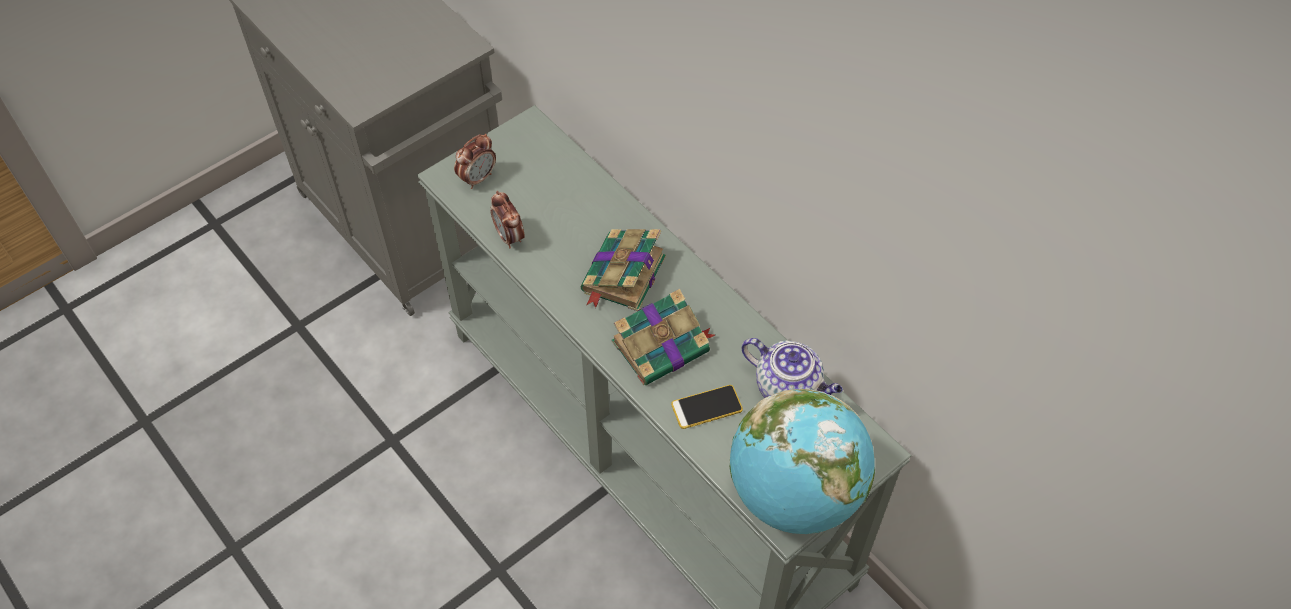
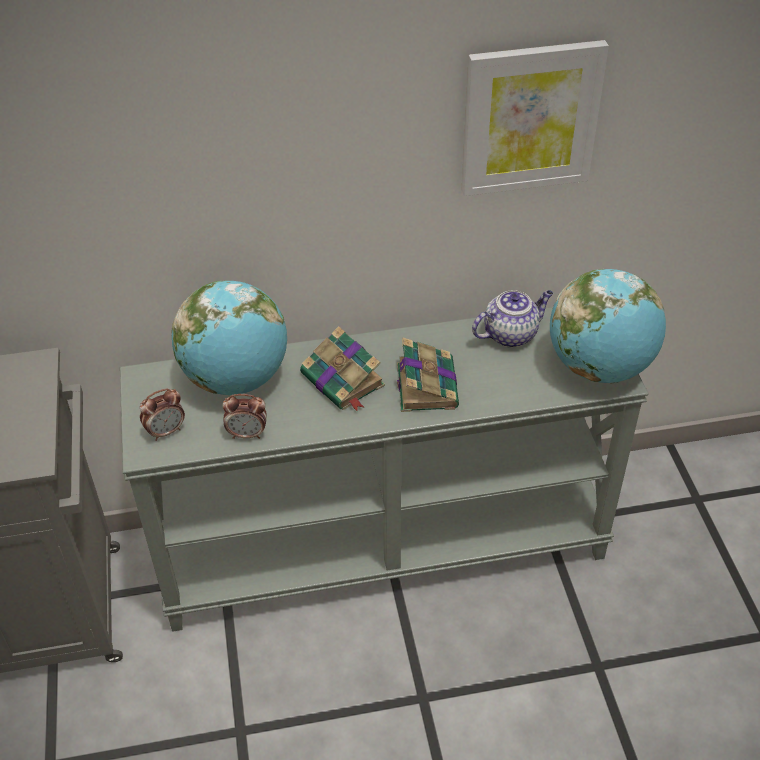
camera: 60 degrees left, 10 degrees down
alarm clock [454,134,496,189] -> alarm clock turned 75 degrees clockwise [140,388,185,441]
phone [671,385,743,429] -> none
none -> globe [172,280,287,395]
none -> picture [462,40,609,196]

